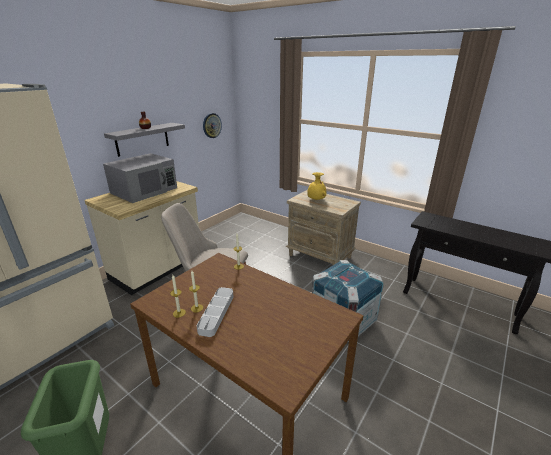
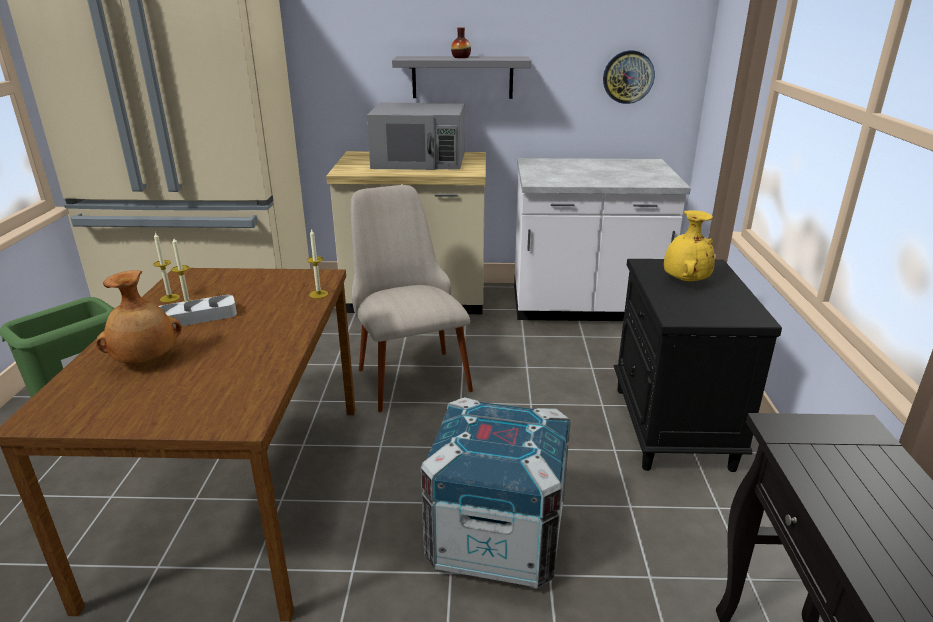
camera: 55 degrees right, 0 degrees up
beige nightstand [286,190,361,265] -> black nightstand [614,259,782,472]
none -> brown vase [96,270,182,364]
none -> white counter [514,158,691,321]

